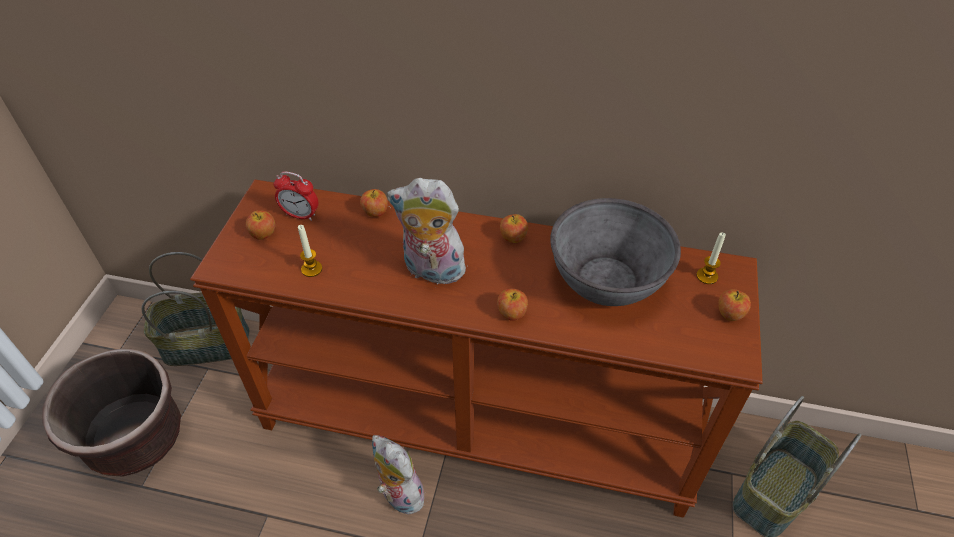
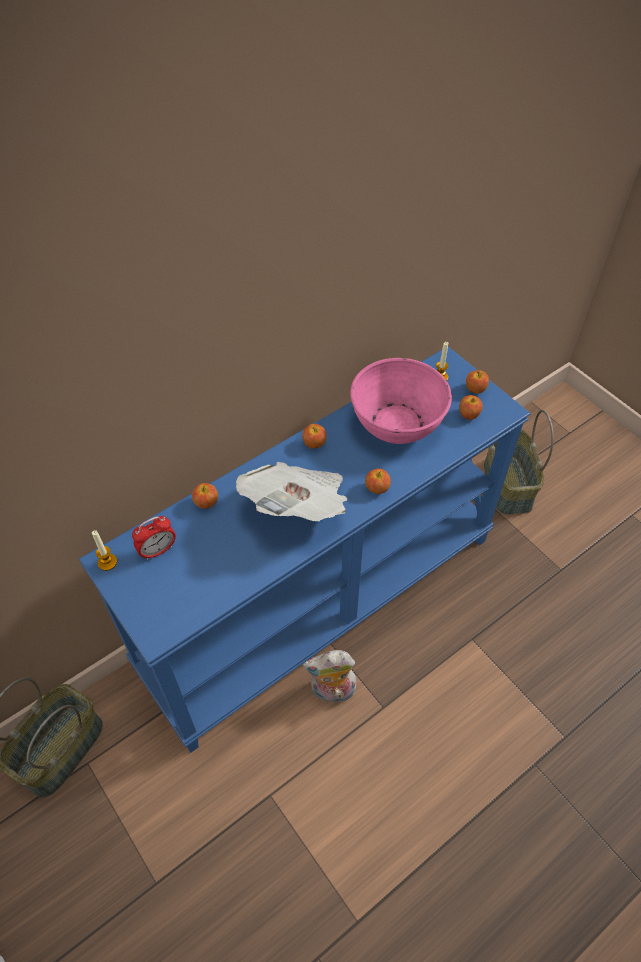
camera: 50 degrees left, 5 degrees up
brown planter [42,348,181,476] -> none
brown console table [190,179,763,518] -> blue console table [79,347,531,753]
apple [246,210,275,240] -> apple moved to [459,395,483,420]
candle [298,225,322,277] -> candle moved to [92,530,117,571]
plush toy [387,178,472,284] -> newspaper [236,462,347,521]
grey bowl [550,198,681,306] -> pink bowl [350,358,452,444]

